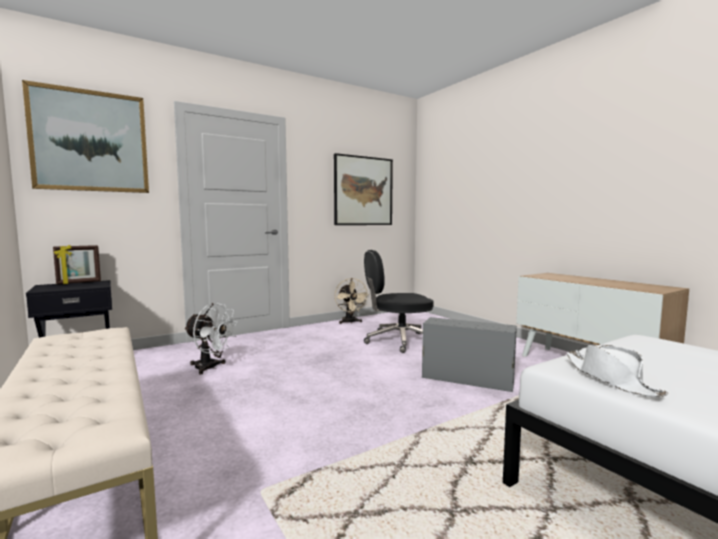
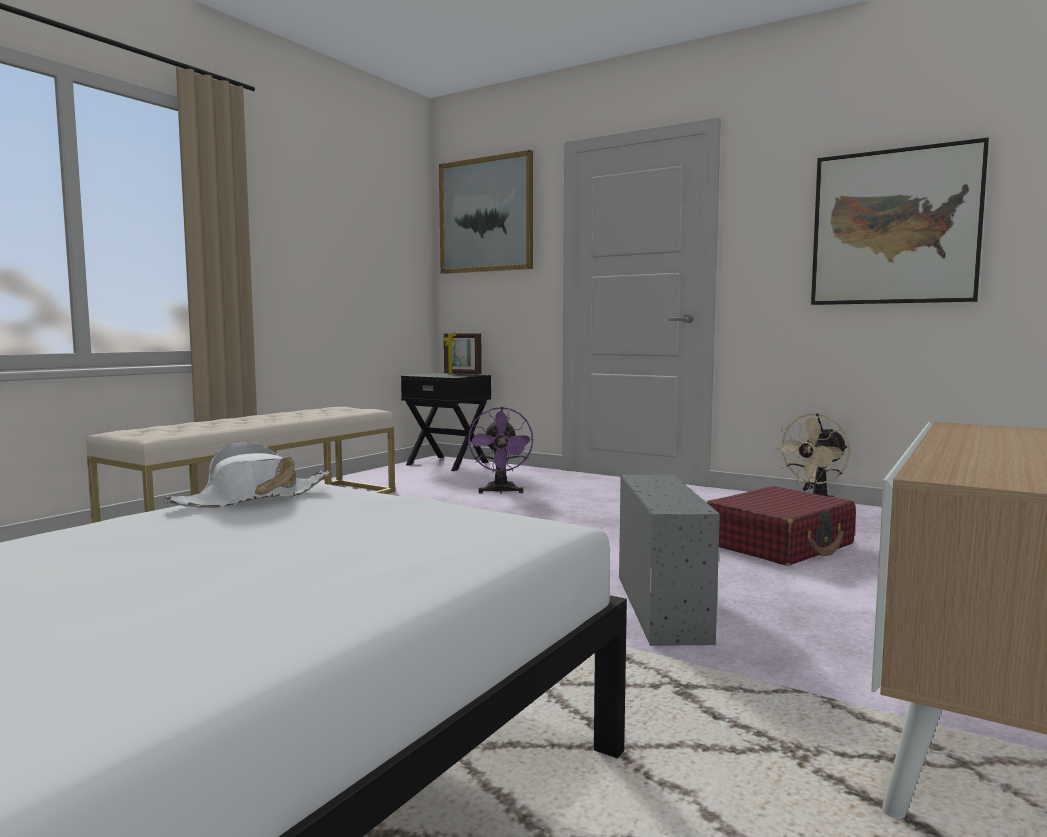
camera: 65 degrees right, 0 degrees up
white fan [184,303,238,375] -> purple fan [468,407,534,494]
black office chair [364,250,434,353] -> red suitcase [707,486,856,566]

